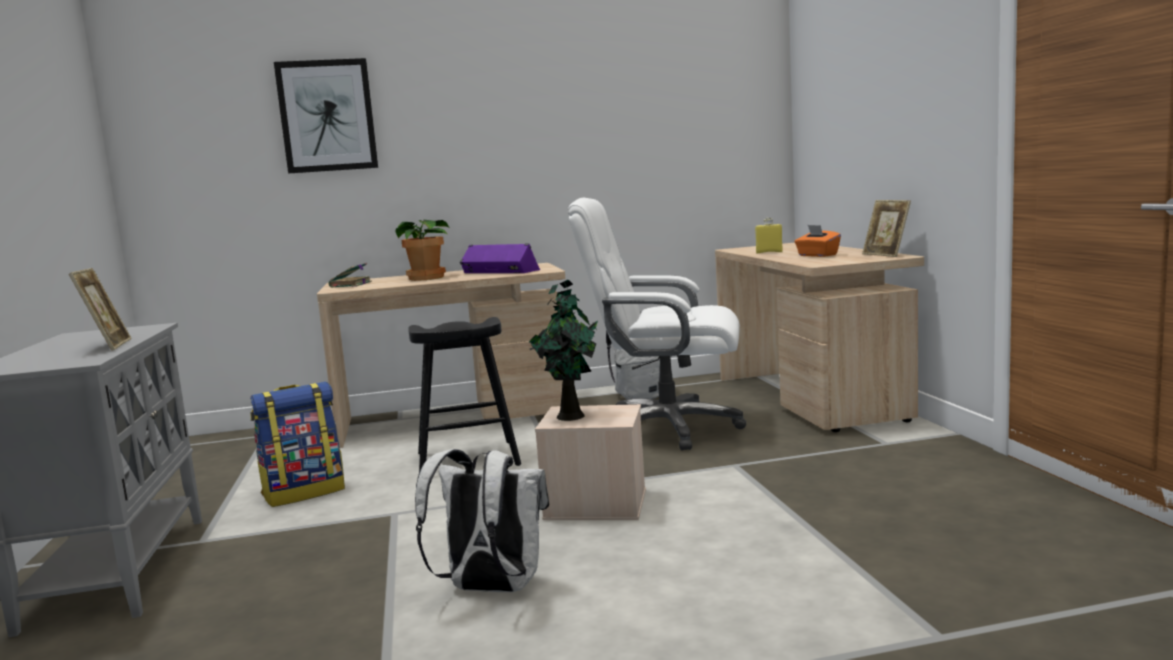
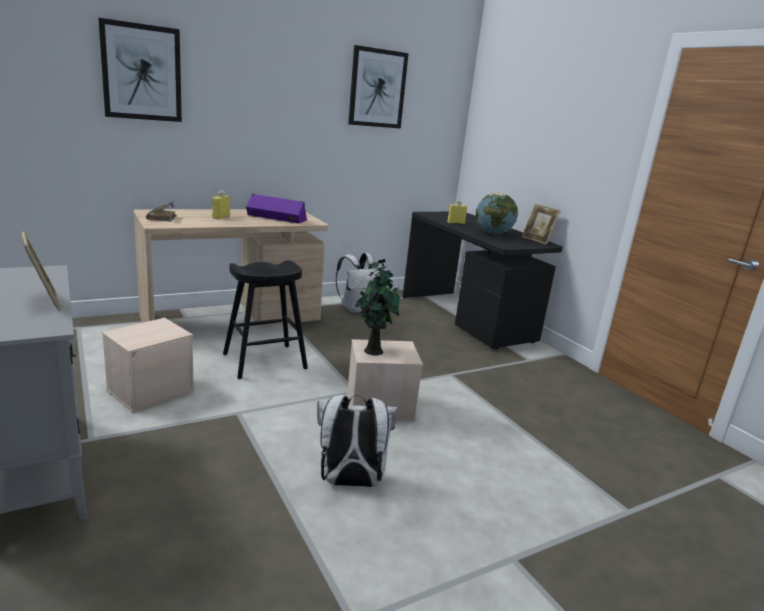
camera: 20 degrees left, 10 degrees up
backpack [250,382,345,507] -> beige storage box [102,318,194,412]
potted plant [395,220,449,281] -> yellow bottle [213,191,230,220]
white office chair [568,198,746,450] -> none
beige desk [715,243,924,432] -> black desk [403,212,563,349]
orange tissue box [795,225,841,257] -> globe [476,193,518,234]
none -> picture [348,45,409,129]

